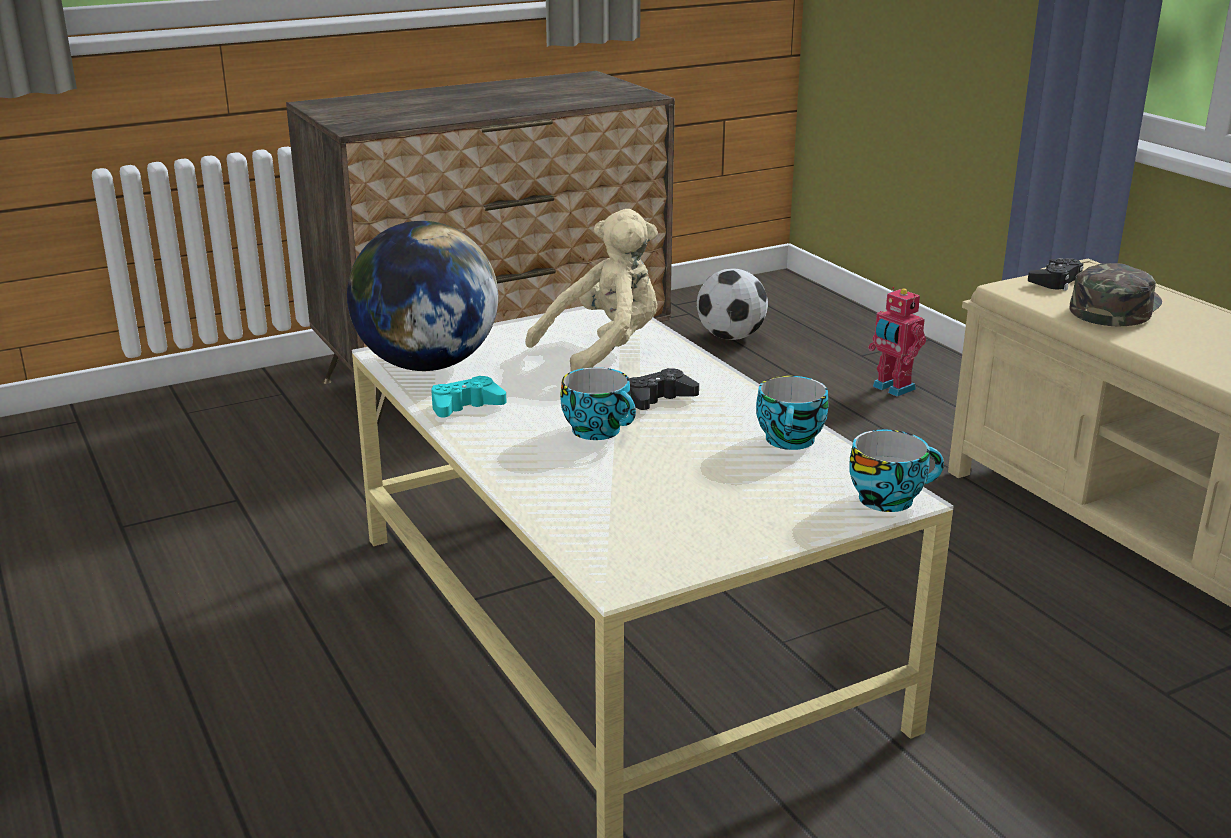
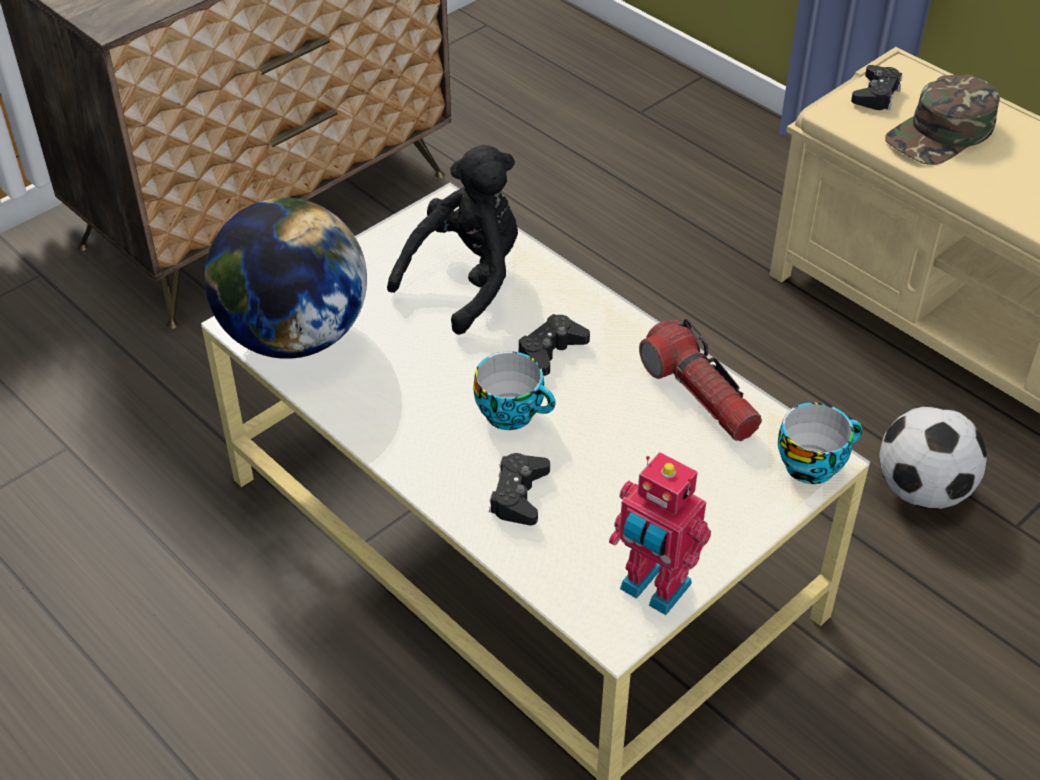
camera: 15 degrees left, 20 degrees up
turquoise game controller [431,376,506,417] -> none
beige plush toy [525,209,658,372] -> black plush toy [387,145,518,335]
football [697,268,768,340] -> football moved to [879,406,987,509]
cup [756,376,828,450] -> flashlight [639,318,762,441]
toy robot [868,287,926,397] -> toy robot moved to [609,452,711,615]
green cap [1070,263,1162,326] -> green cap turned 150 degrees counterclockwise [885,75,1000,165]
none -> black game controller [489,453,550,525]

